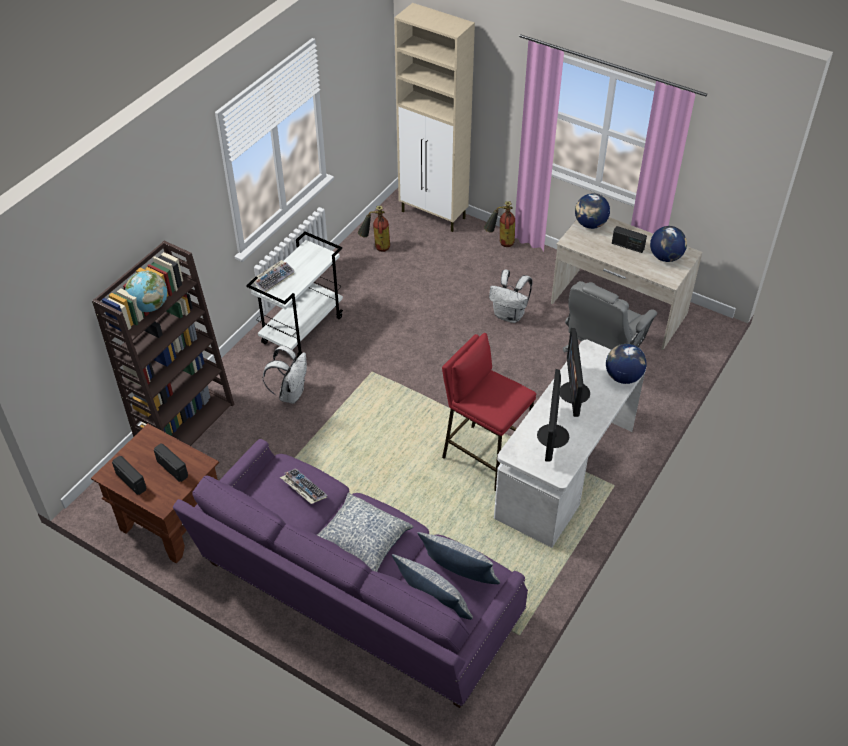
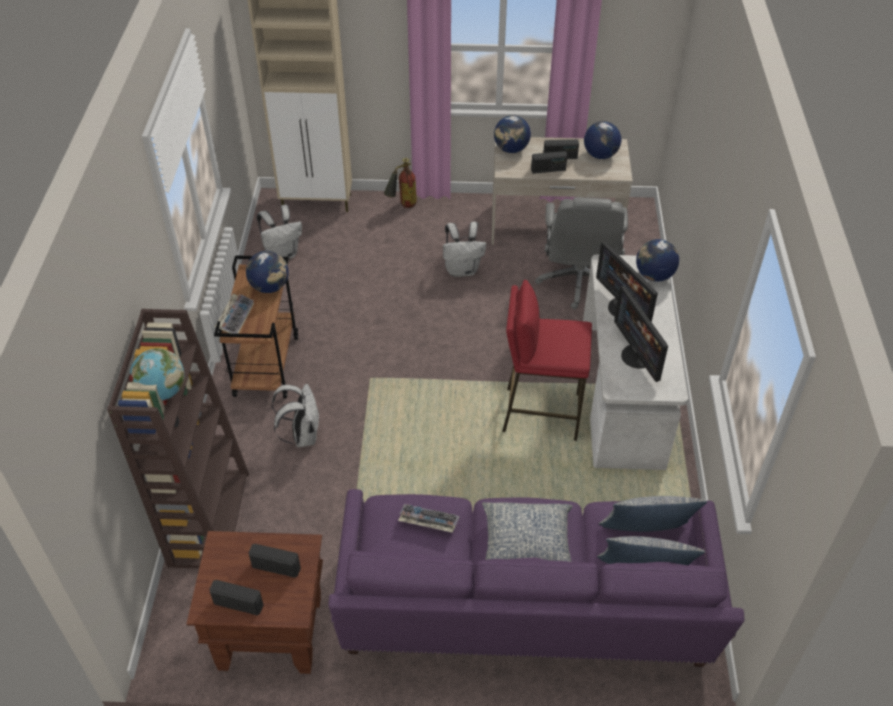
camera: 30 degrees left, 0 degrees up
white cart [246,231,343,359] -> brown cart [214,255,298,398]
fire extinguisher [358,206,390,252] -> white backpack [257,205,302,259]
none -> globe [246,251,289,293]
none -> radio [531,151,567,174]

